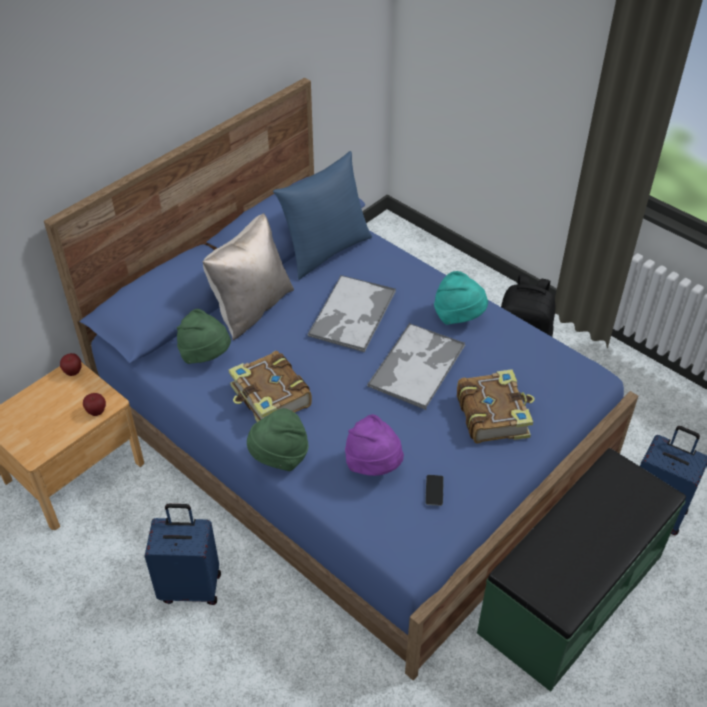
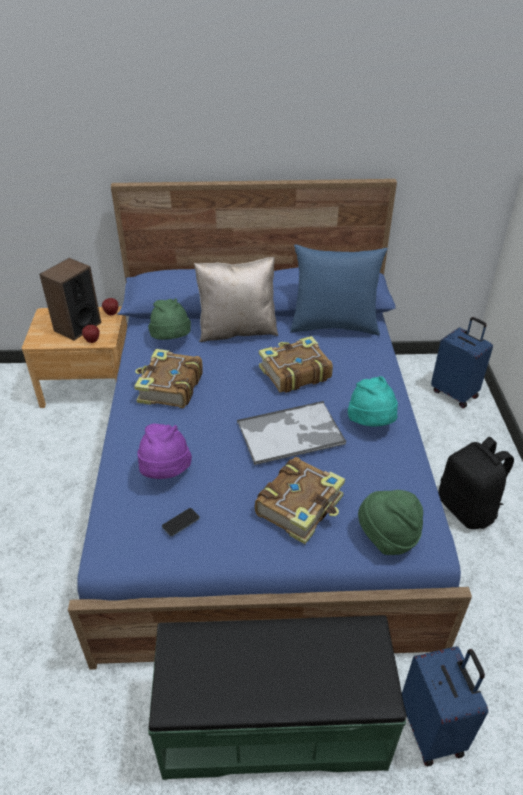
camera: 45 degrees right, 5 degrees down
blue suitcase [145,504,221,605] -> blue suitcase moved to [431,317,493,408]
green hat [247,408,308,471] -> green hat moved to [358,490,423,555]
tray [307,275,396,352] -> book [259,336,333,393]
none -> speaker [39,258,101,341]

